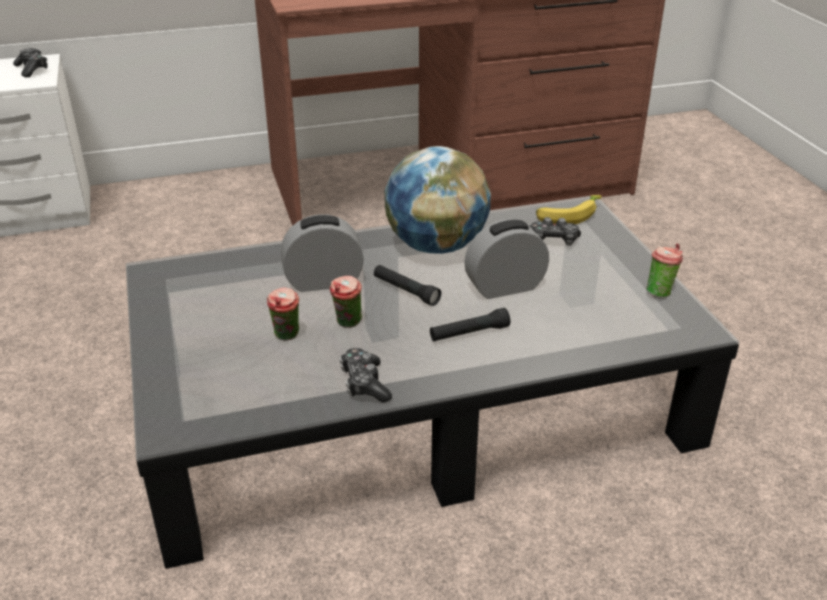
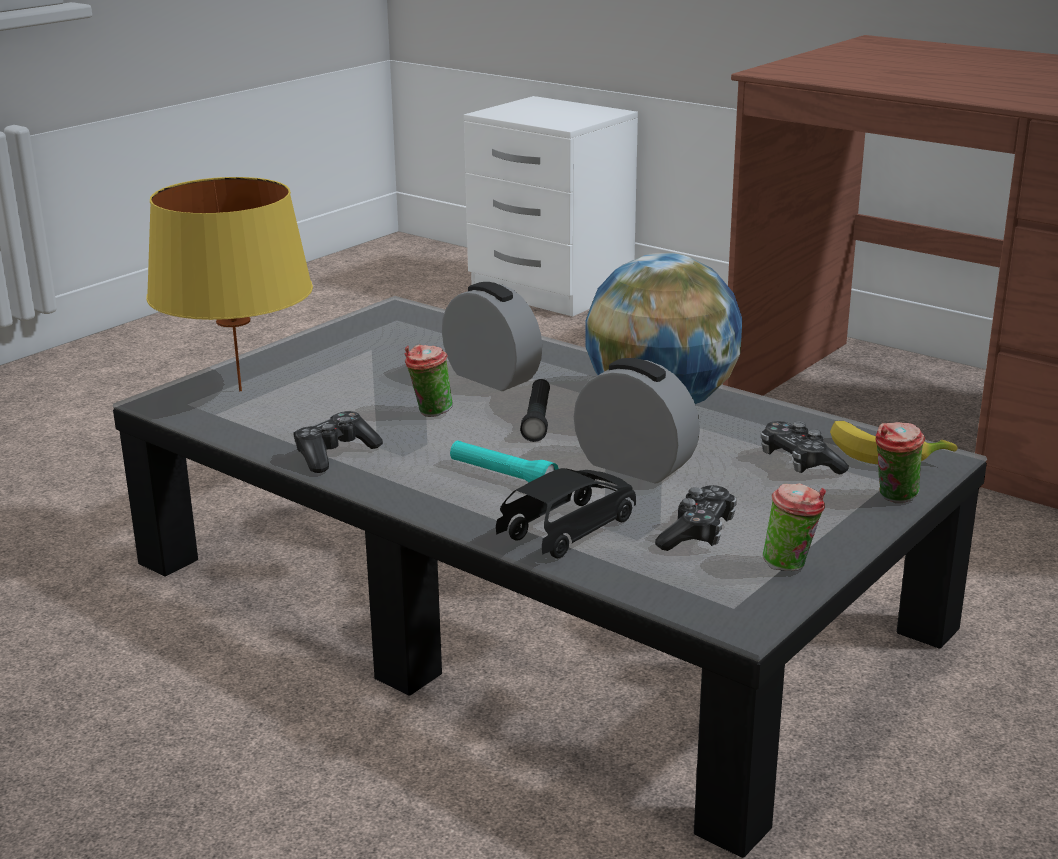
camera: 55 degrees right, 10 degrees down
game controller [13,48,48,77] -> game controller moved to [655,485,737,551]
cup [267,287,299,341] -> cup moved to [876,422,925,503]
black flashlight [430,308,510,341] -> turquoise flashlight [450,440,559,482]
none -> yellow table lamp [146,177,313,391]
none -> black toy car [496,468,636,558]

